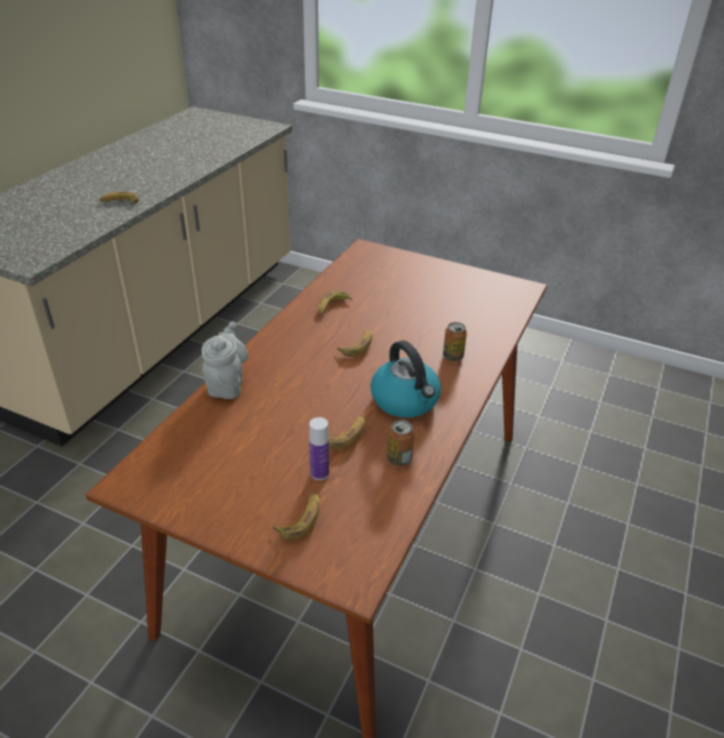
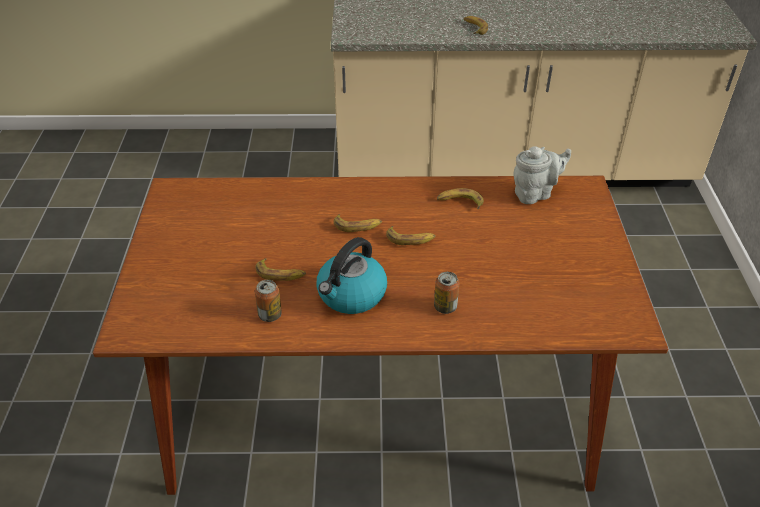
camera: 65 degrees right, 5 degrees up
grey teapot [201,322,248,399] -> grey teapot moved to [514,146,571,204]
banana [273,493,320,540] -> banana moved to [334,214,382,232]
bottle [309,417,329,480] -> none

